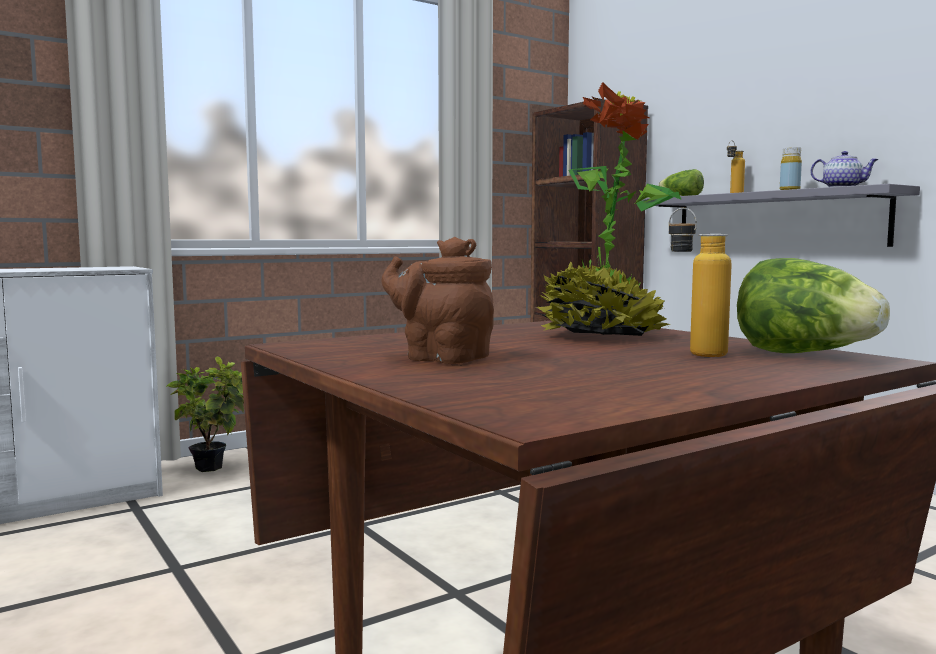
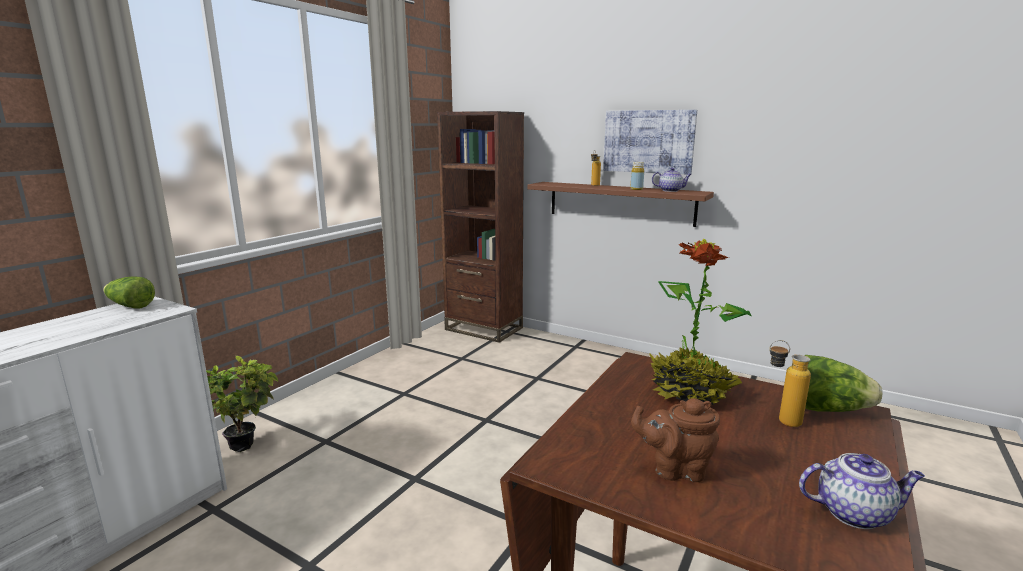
camera: 25 degrees left, 10 degrees up
grey shelf [641,184,920,247] -> brown shelf [527,182,714,227]
lettuce [658,169,704,196] -> lettuce moved to [103,277,155,309]
none -> picture [603,110,697,174]
none -> teapot [799,453,925,529]

